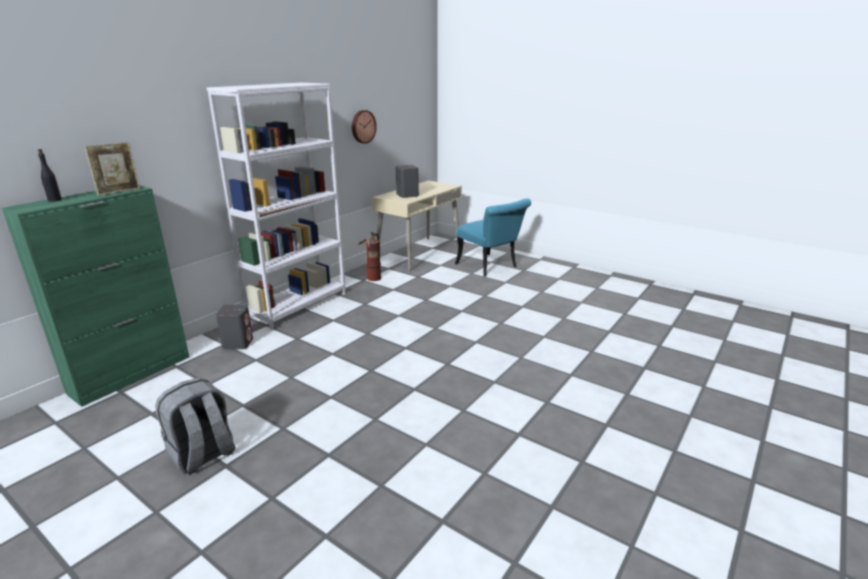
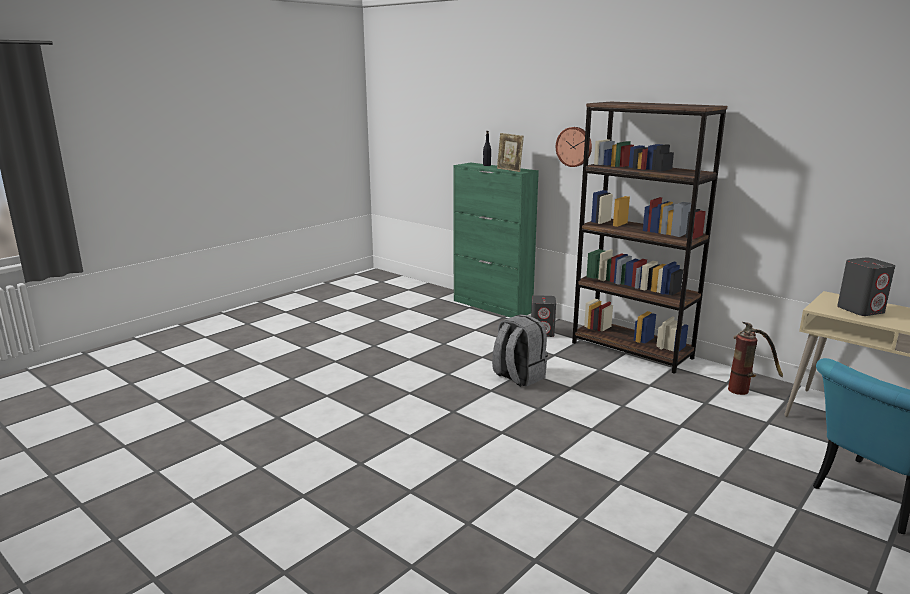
camera: 95 degrees right, 5 degrees down
grey backpack [155,378,235,475] -> grey backpack moved to [492,314,548,387]
white bookcase [206,83,346,329] -> brown bookcase [572,102,727,374]
wall clock [352,110,377,144] -> wall clock moved to [556,127,592,167]

